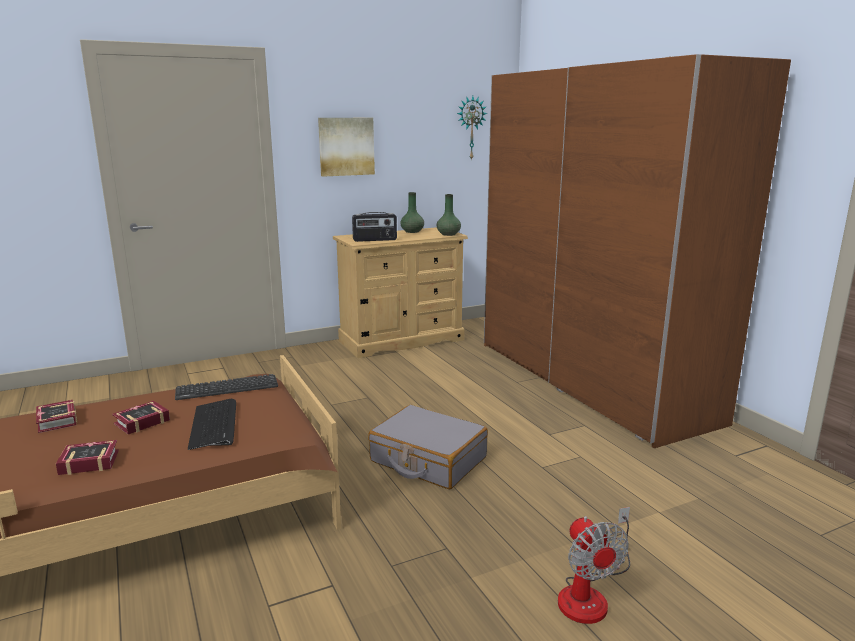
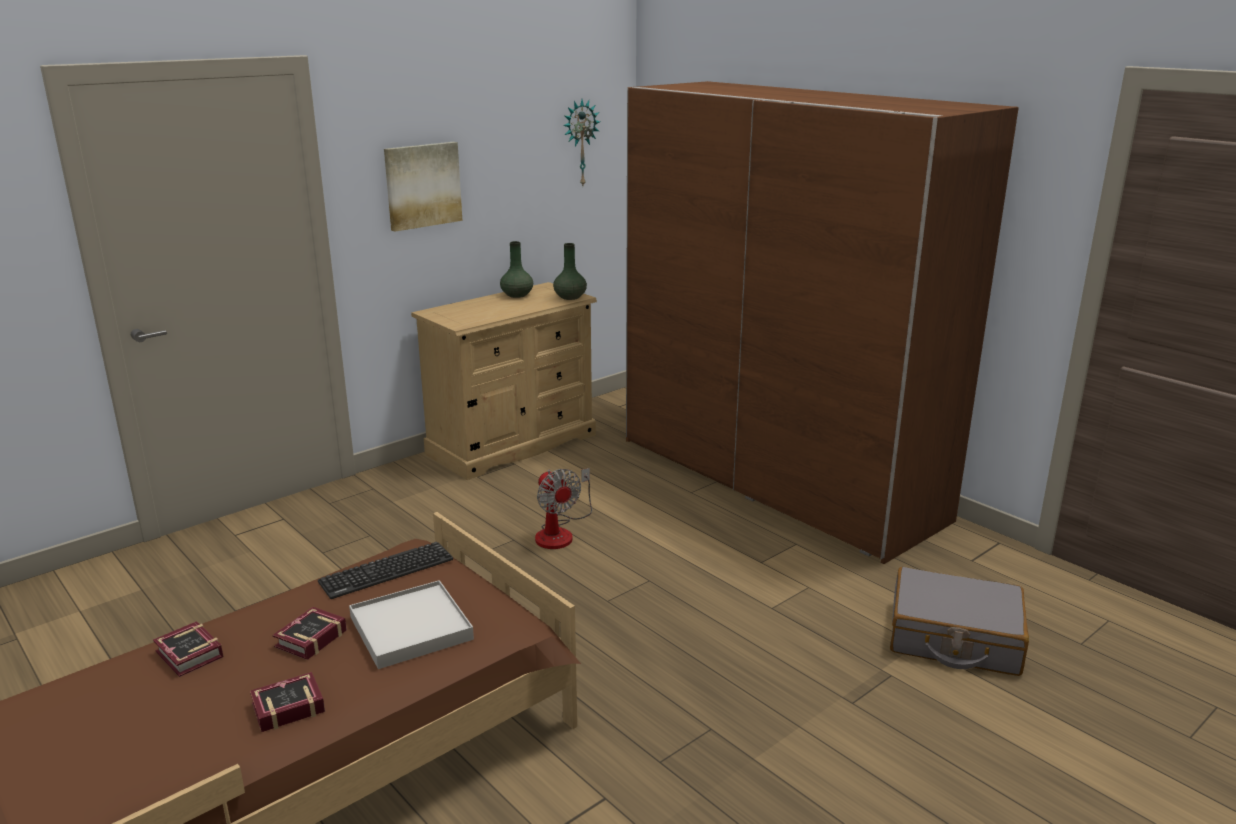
camera: 15 degrees left, 5 degrees up
keyboard [188,399,236,450] -> white tray [349,580,474,669]
radio [352,212,397,242] -> none
grey suitcase [368,405,488,489] -> grey suitcase moved to [890,567,1029,676]
fan [558,507,630,624] -> fan moved to [535,468,592,549]

